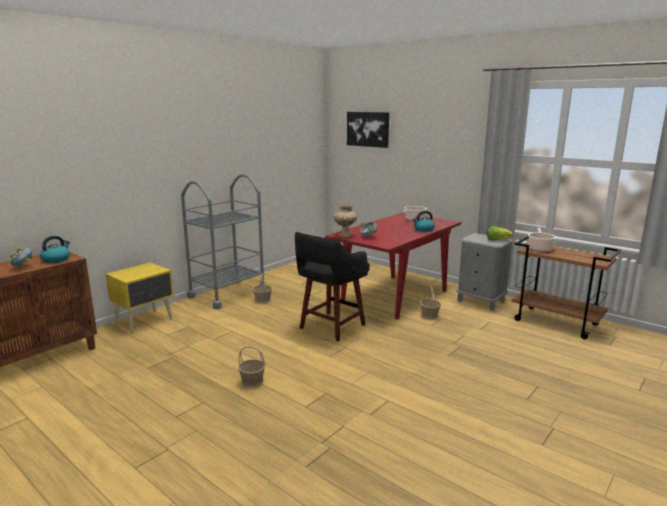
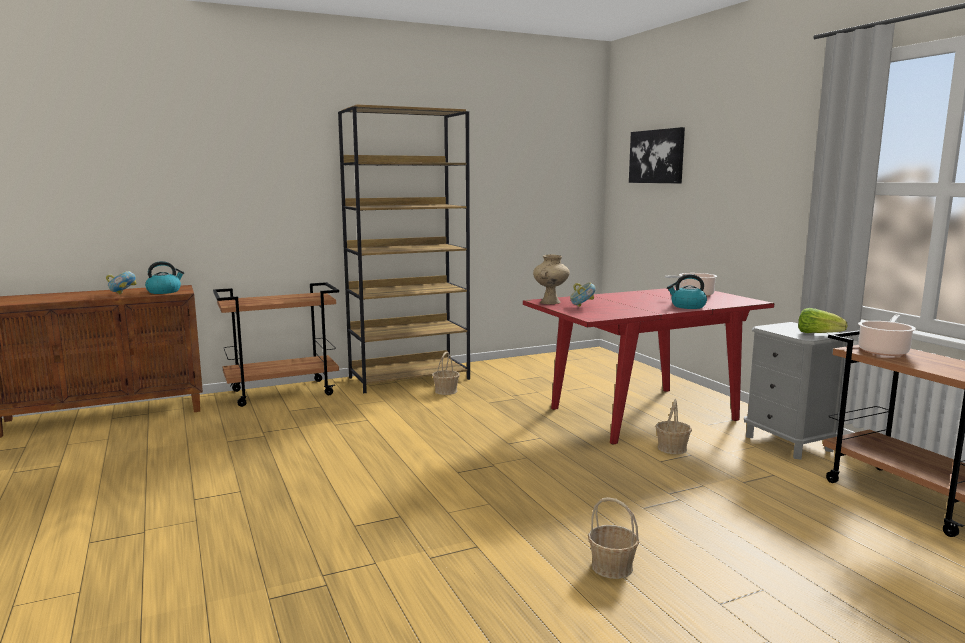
camera: 25 degrees right, 5 degrees down
yellow nightstand [106,262,174,333] -> brown cart [213,282,339,407]
grey cart [181,174,266,309] -> brown bookcase [338,104,470,393]
basket [238,346,265,388] -> basket moved to [588,497,639,579]
black stool [295,232,370,342] -> none

